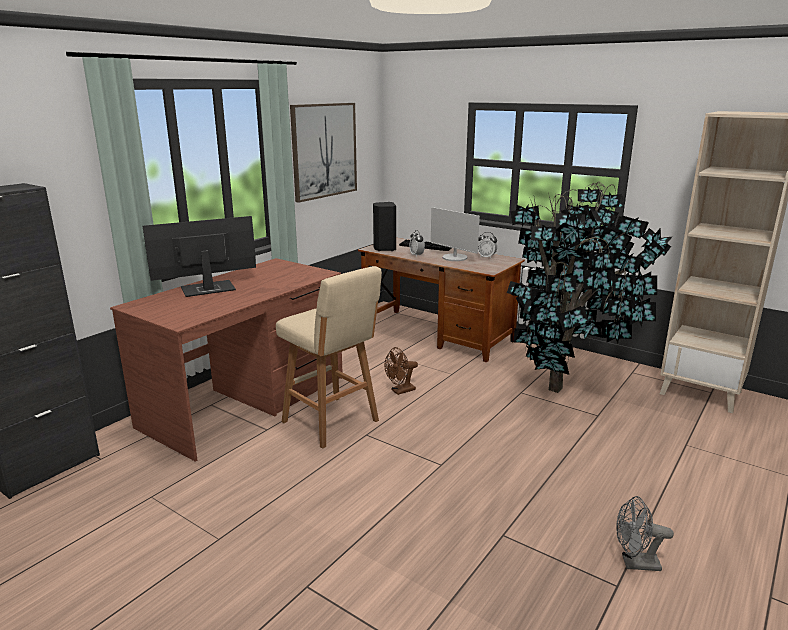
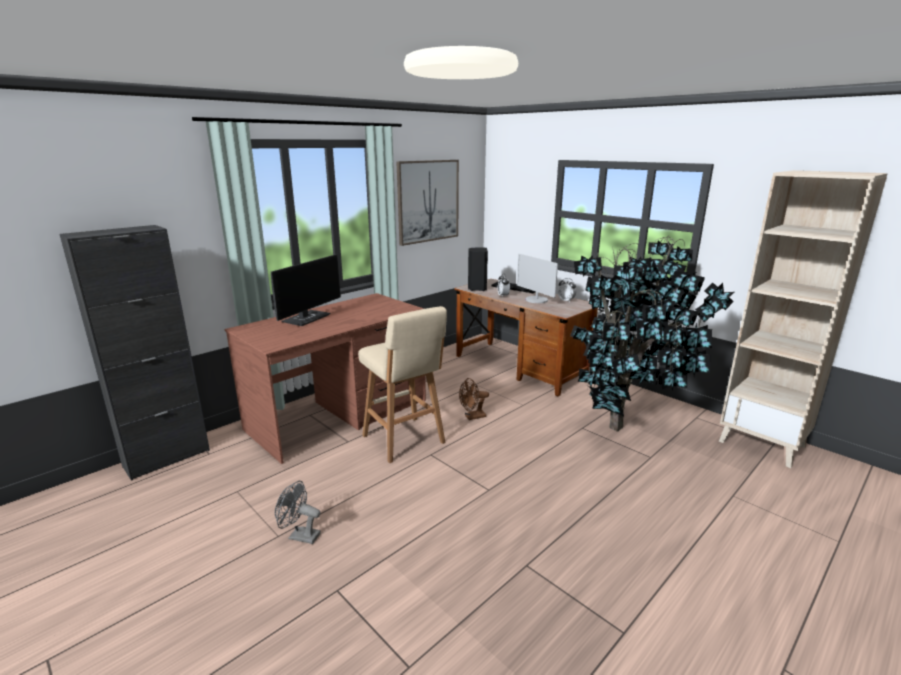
camera: 10 degrees right, 0 degrees up
monitor [143,216,256,297] -> monitor turned 135 degrees clockwise [271,254,341,326]
grey fan [616,496,674,571] -> grey fan moved to [275,481,321,544]

